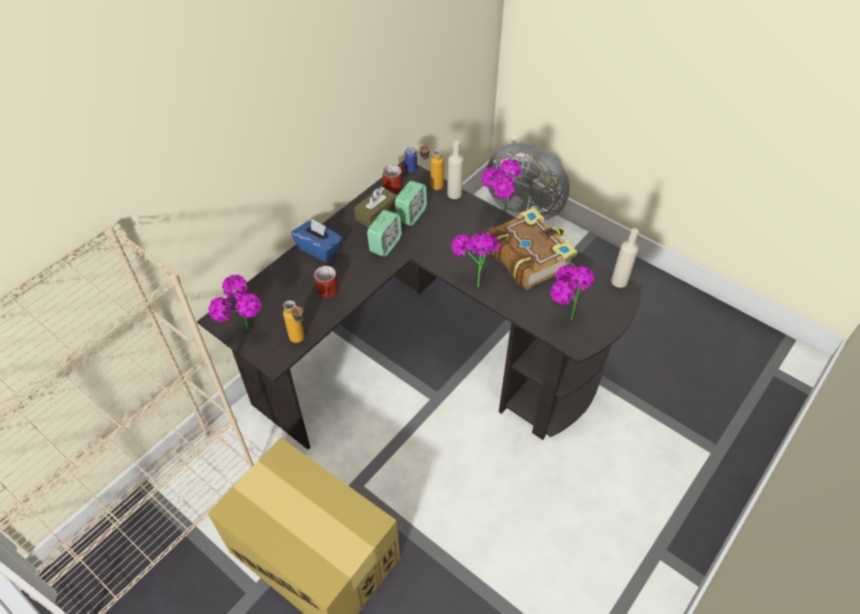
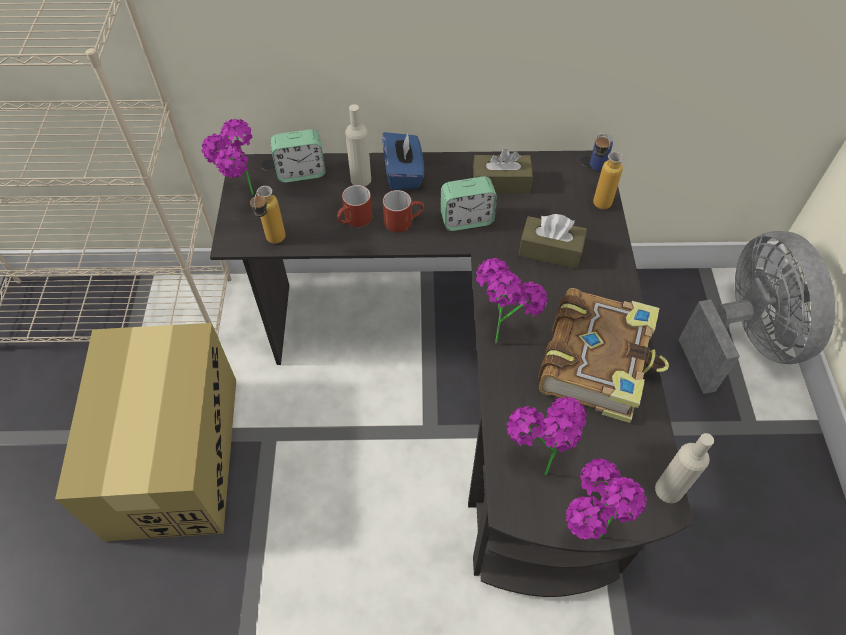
camera: 50 degrees right, 5 degrees up
red mug [382,165,403,193] -> red mug moved to [383,190,424,233]
alarm clock [395,180,427,226] -> alarm clock moved to [270,129,325,183]
beige bottle [447,140,464,199] -> beige bottle moved to [345,104,371,187]
potted plant [481,159,521,213] -> potted plant moved to [566,458,647,539]
none -> brown tissue box [519,214,587,269]

